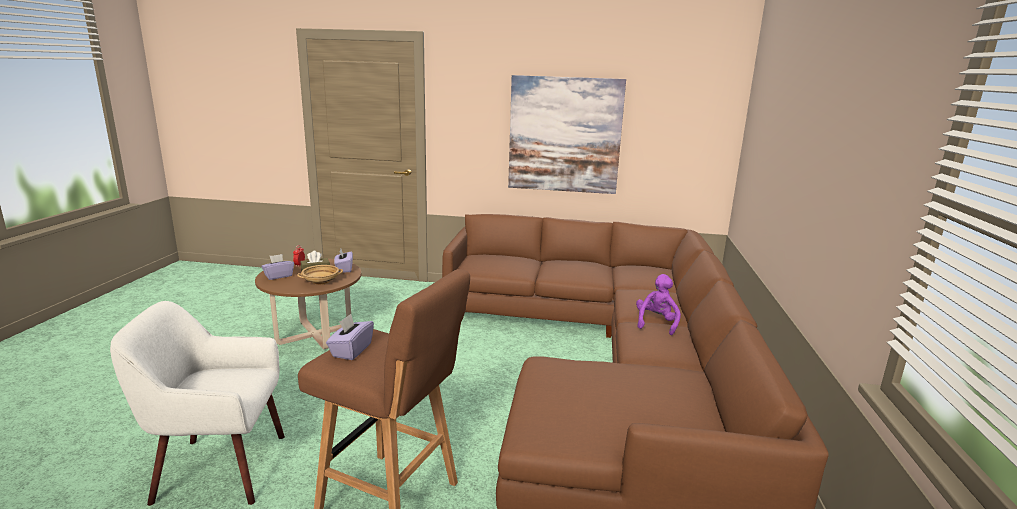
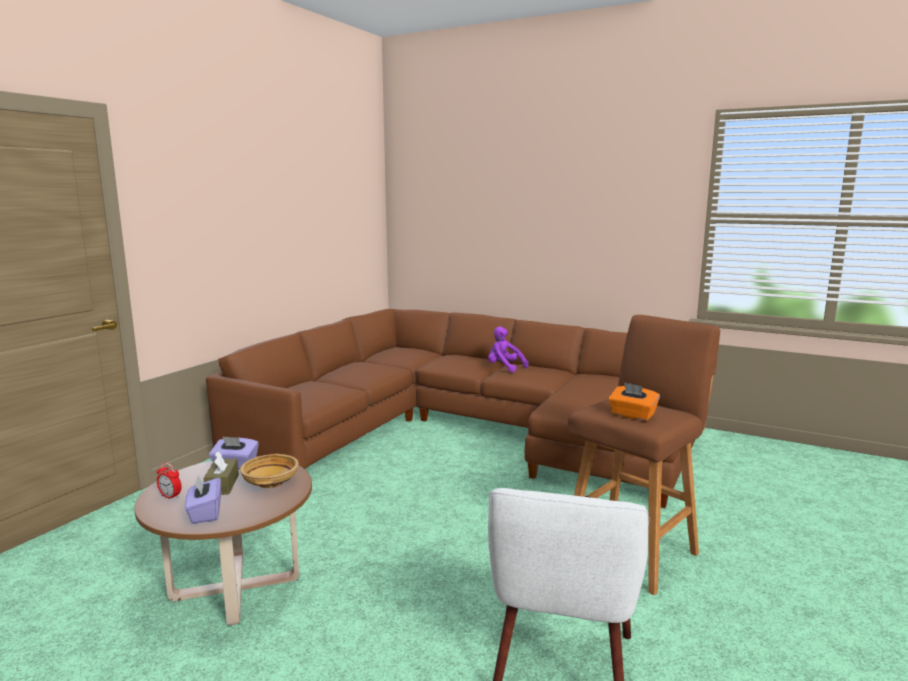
camera: 70 degrees left, 5 degrees down
purple tissue box [326,314,374,360] -> orange tissue box [609,382,660,421]
picture [508,75,626,194] -> none

